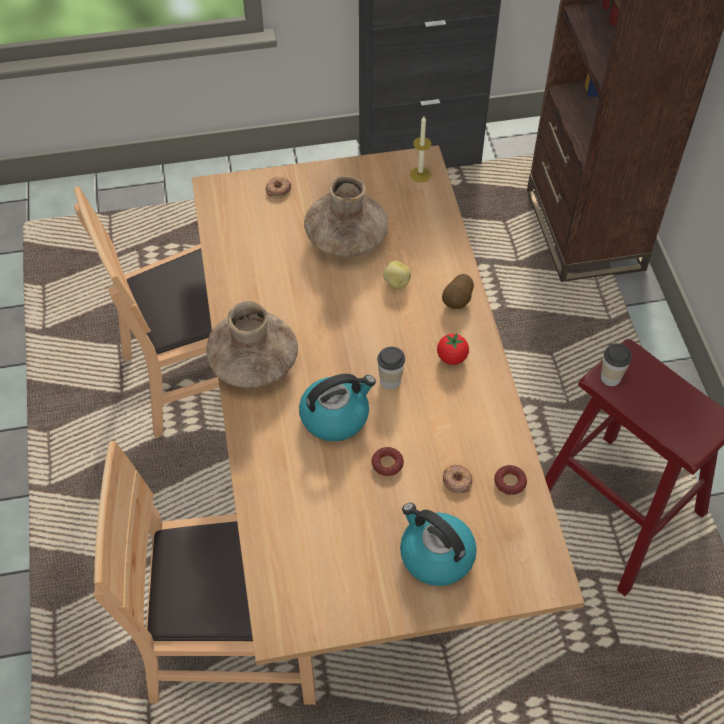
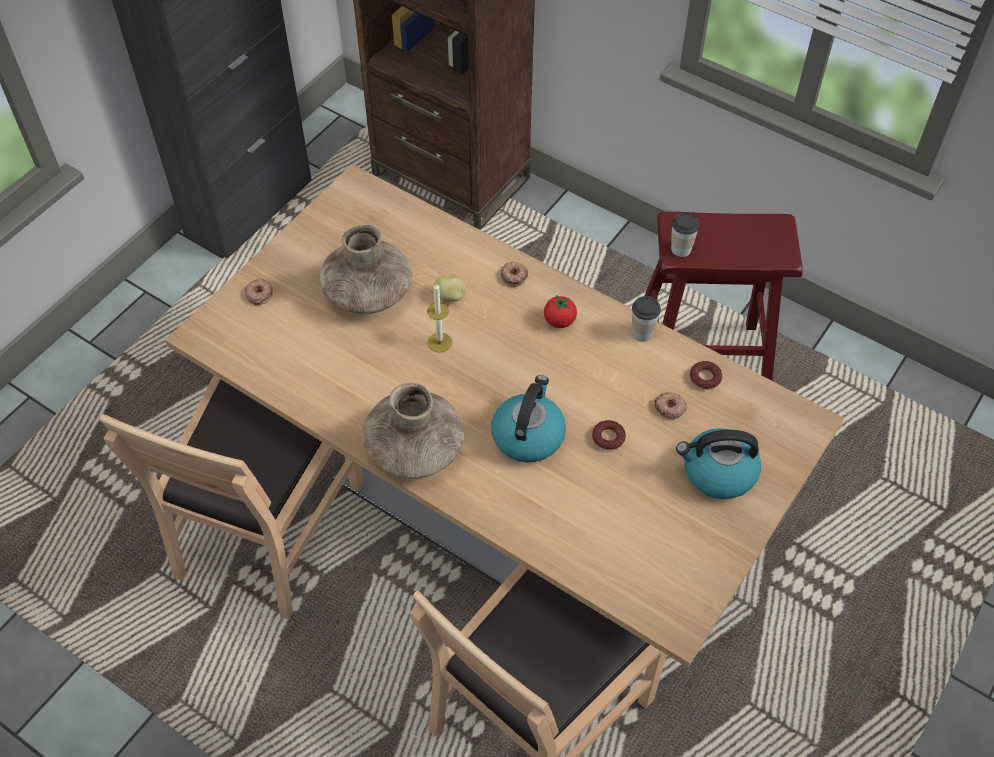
camera: 45 degrees left, 0 degrees up
cup [377,347,405,389] -> cup moved to [632,296,661,342]
candle [410,116,431,183] -> candle moved to [427,283,452,353]
potato [442,274,474,309] -> donut [500,262,528,287]

